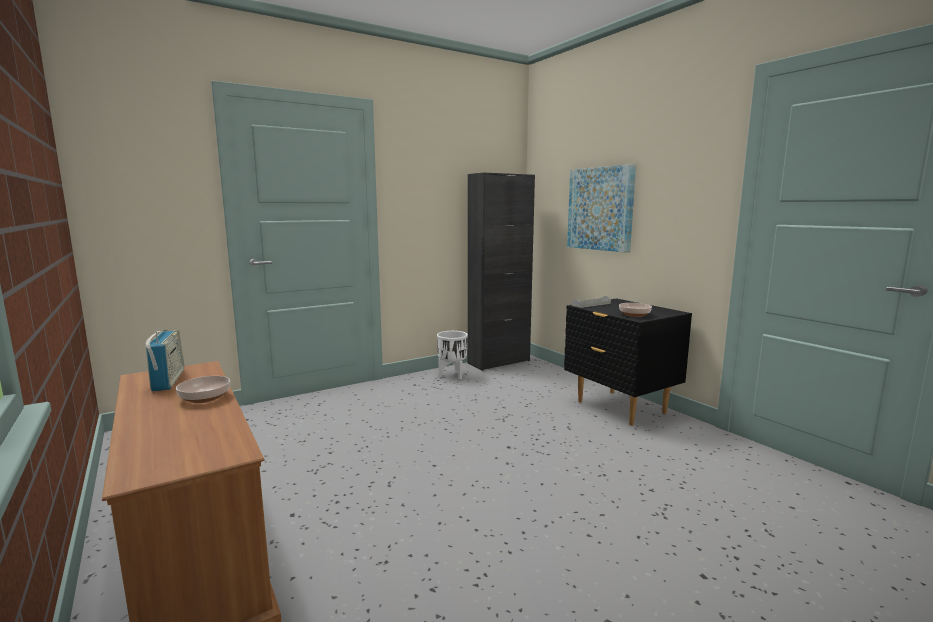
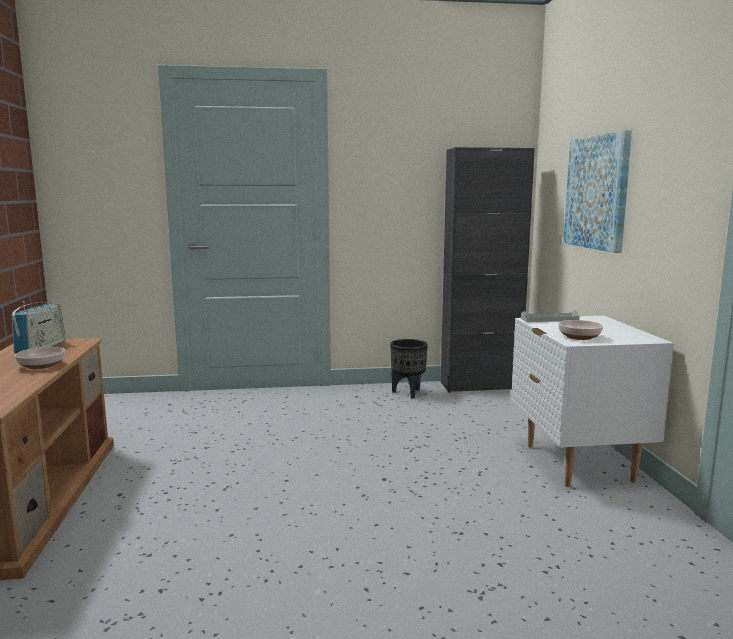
camera: 25 degrees right, 0 degrees up
white planter [437,331,468,380] -> black planter [390,339,428,399]
black nightstand [564,298,692,426] -> white nightstand [511,316,674,487]

